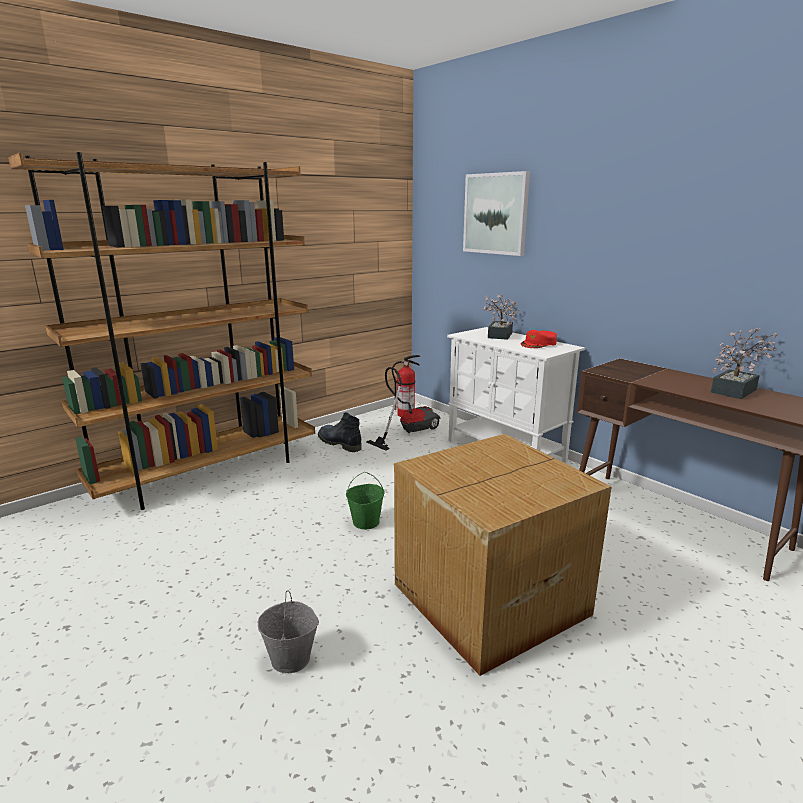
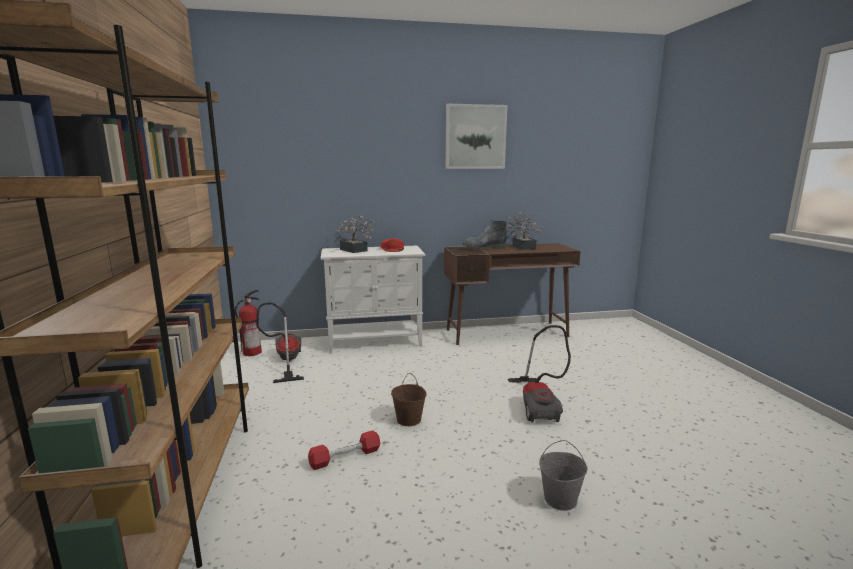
camera: 60 degrees left, 5 degrees down
boot [318,412,362,452] -> boot moved to [463,219,507,250]
green bucket [346,472,385,529] -> brown bucket [391,373,426,426]
cardboard box [394,434,612,676] -> vacuum cleaner [508,325,571,422]
picture [463,171,530,256] -> picture moved to [445,104,507,169]
none -> red dumbbell [308,430,380,470]

